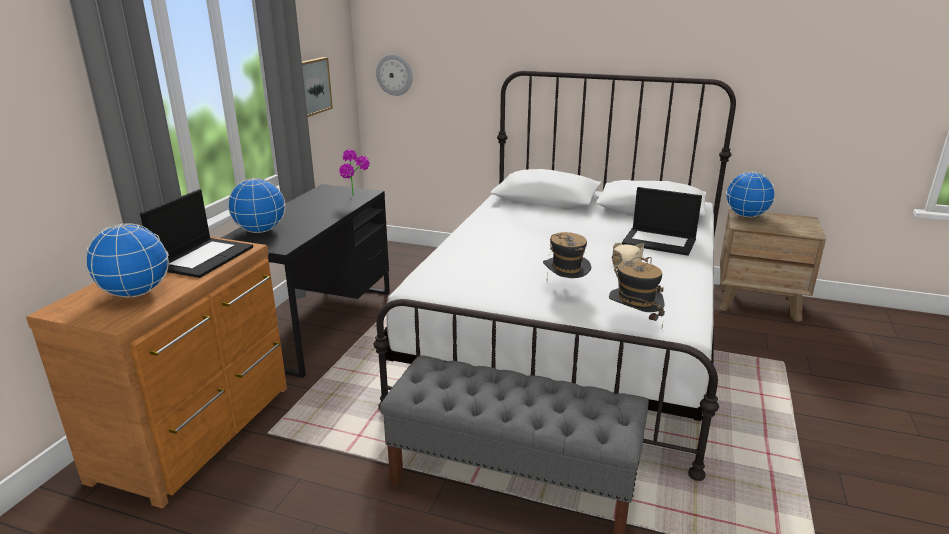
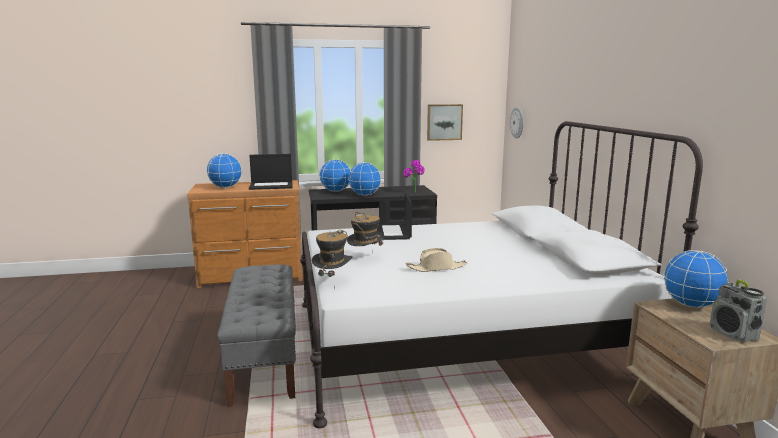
camera: 60 degrees right, 10 degrees down
laptop [622,187,702,256] -> laptop moved to [377,192,412,240]
none -> globe [348,162,381,196]
none -> radio [710,280,767,342]

